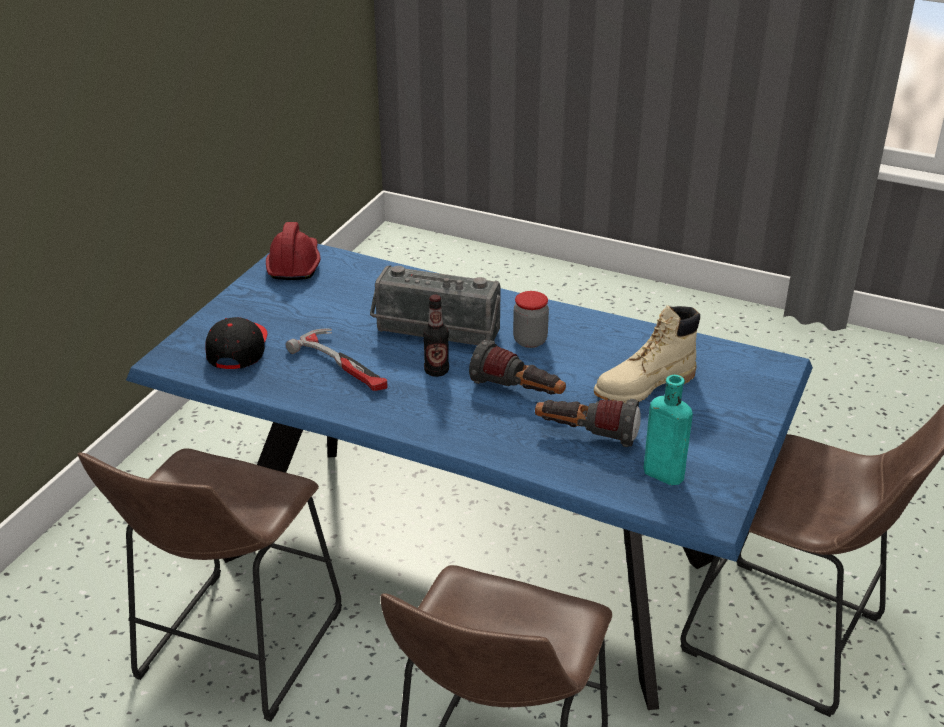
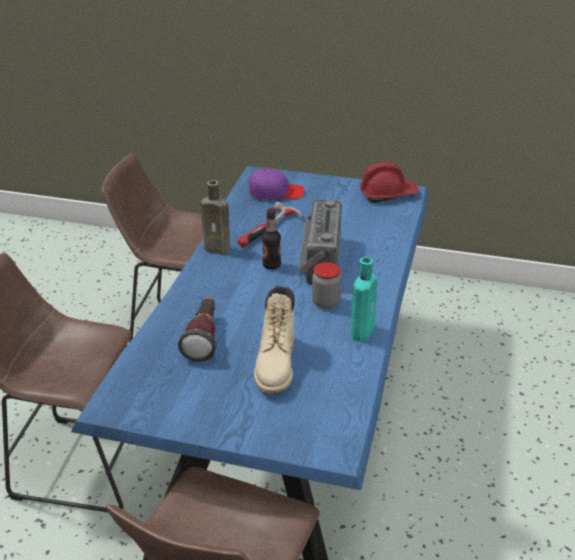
camera: 80 degrees right, 0 degrees up
black cap [205,317,267,369] -> purple cap [248,168,305,199]
flashlight [469,340,566,394] -> none
beige boot [594,305,700,403] -> beige boot turned 135 degrees counterclockwise [254,286,295,393]
turquoise bottle [644,375,693,485] -> turquoise bottle moved to [351,257,378,342]
none -> brown bottle [201,180,230,254]

